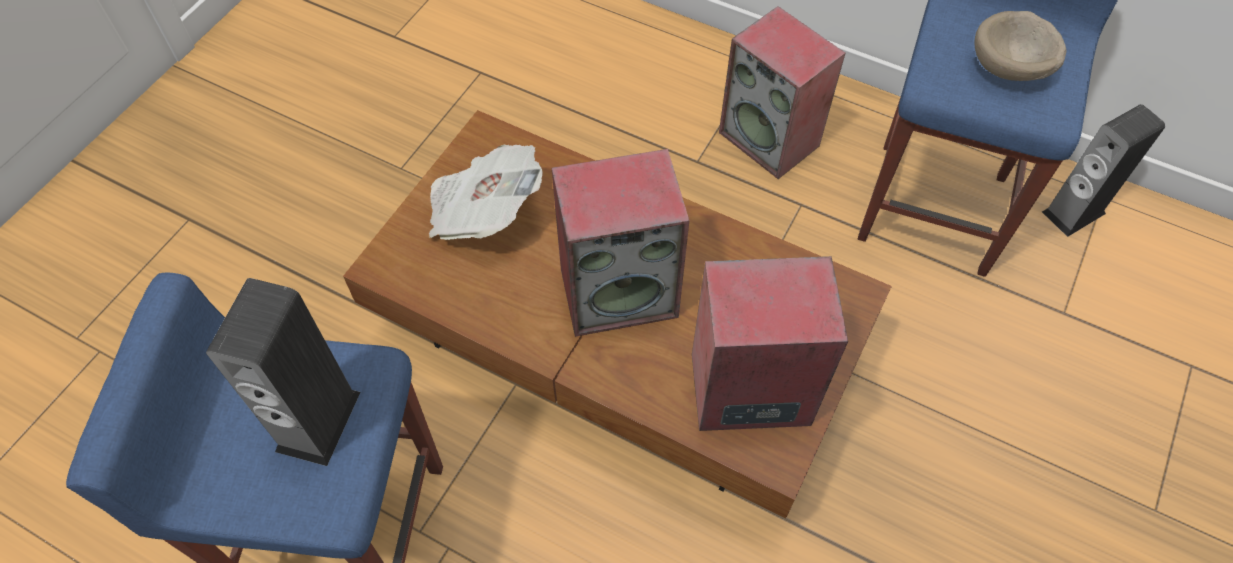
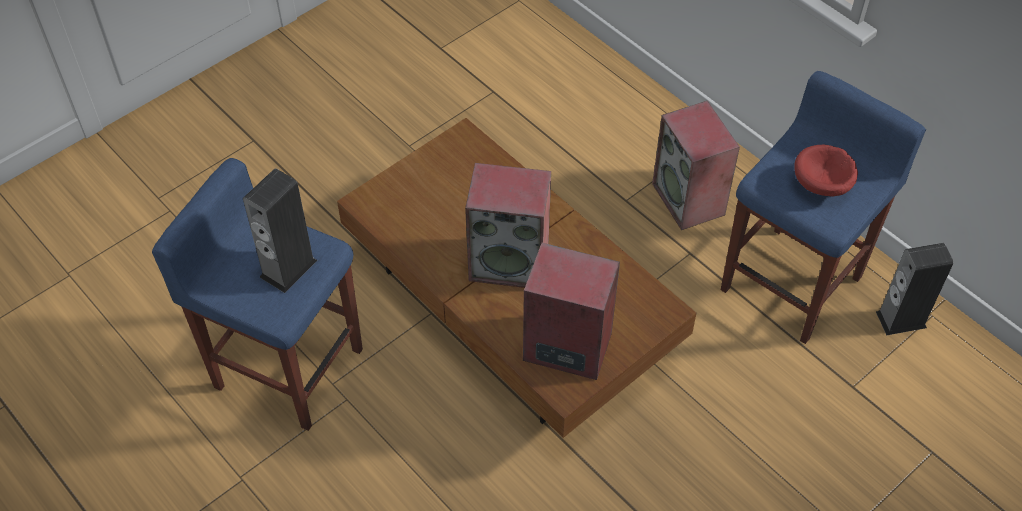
camera: 20 degrees right, 5 degrees down
newspaper [429,145,543,240] -> none
beige bowl [975,11,1066,81] -> red bowl [794,145,858,197]

